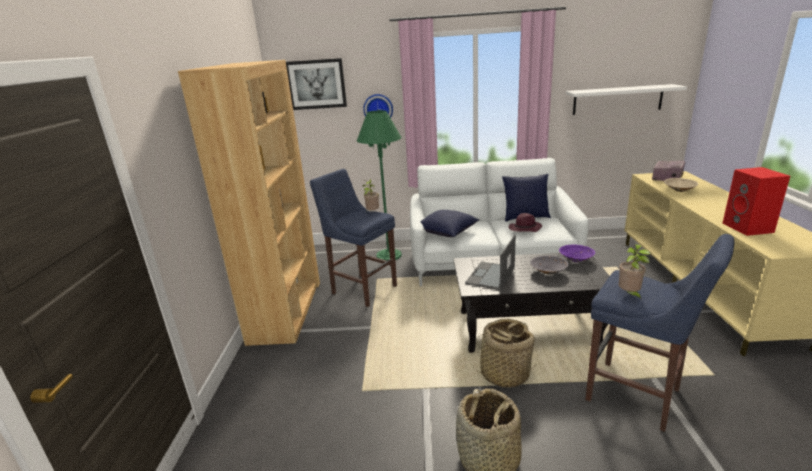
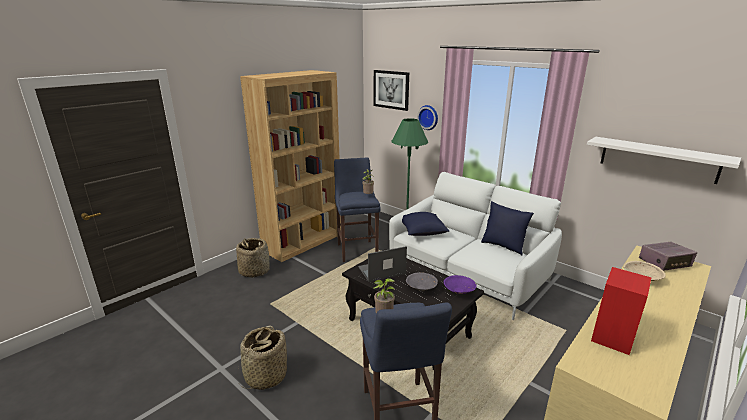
camera: 40 degrees right, 0 degrees up
basket [468,318,537,388] -> basket moved to [236,238,270,278]
purple hat [509,213,542,232] -> none

